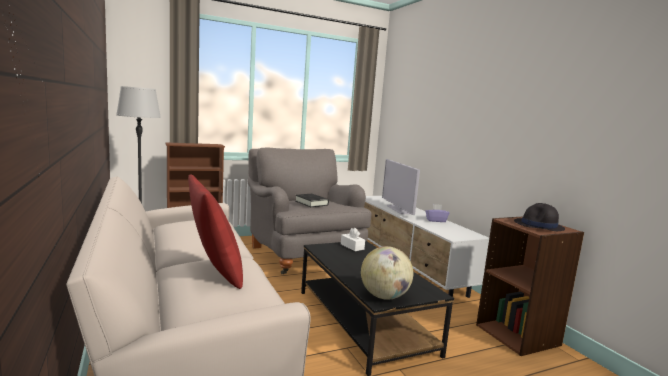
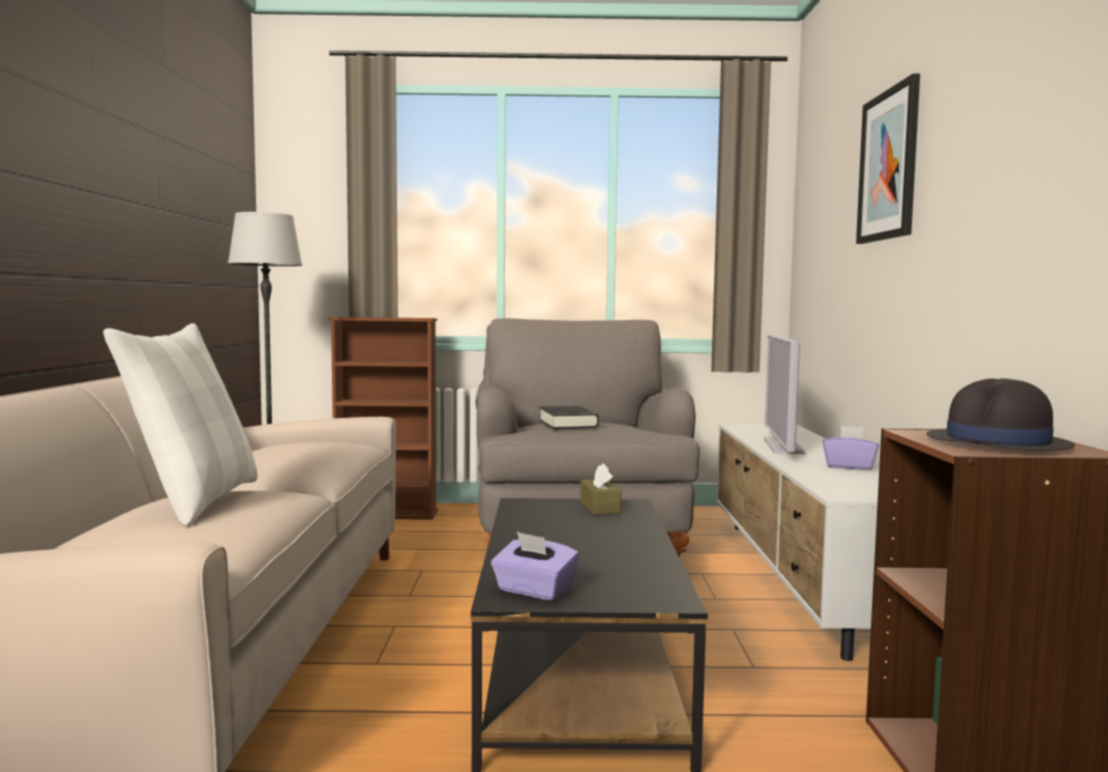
camera: 25 degrees right, 5 degrees down
red pillow [188,174,243,289] -> white pillow [103,323,258,526]
white tissue box [341,228,365,251] -> brown tissue box [581,464,621,515]
globe [361,246,413,300] -> purple tissue box [491,532,579,601]
none -> picture [856,73,920,244]

